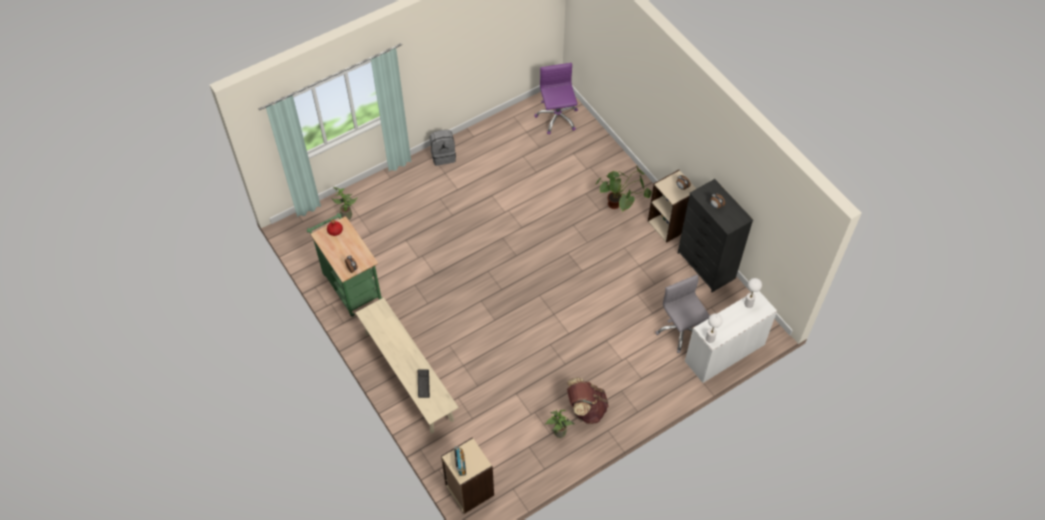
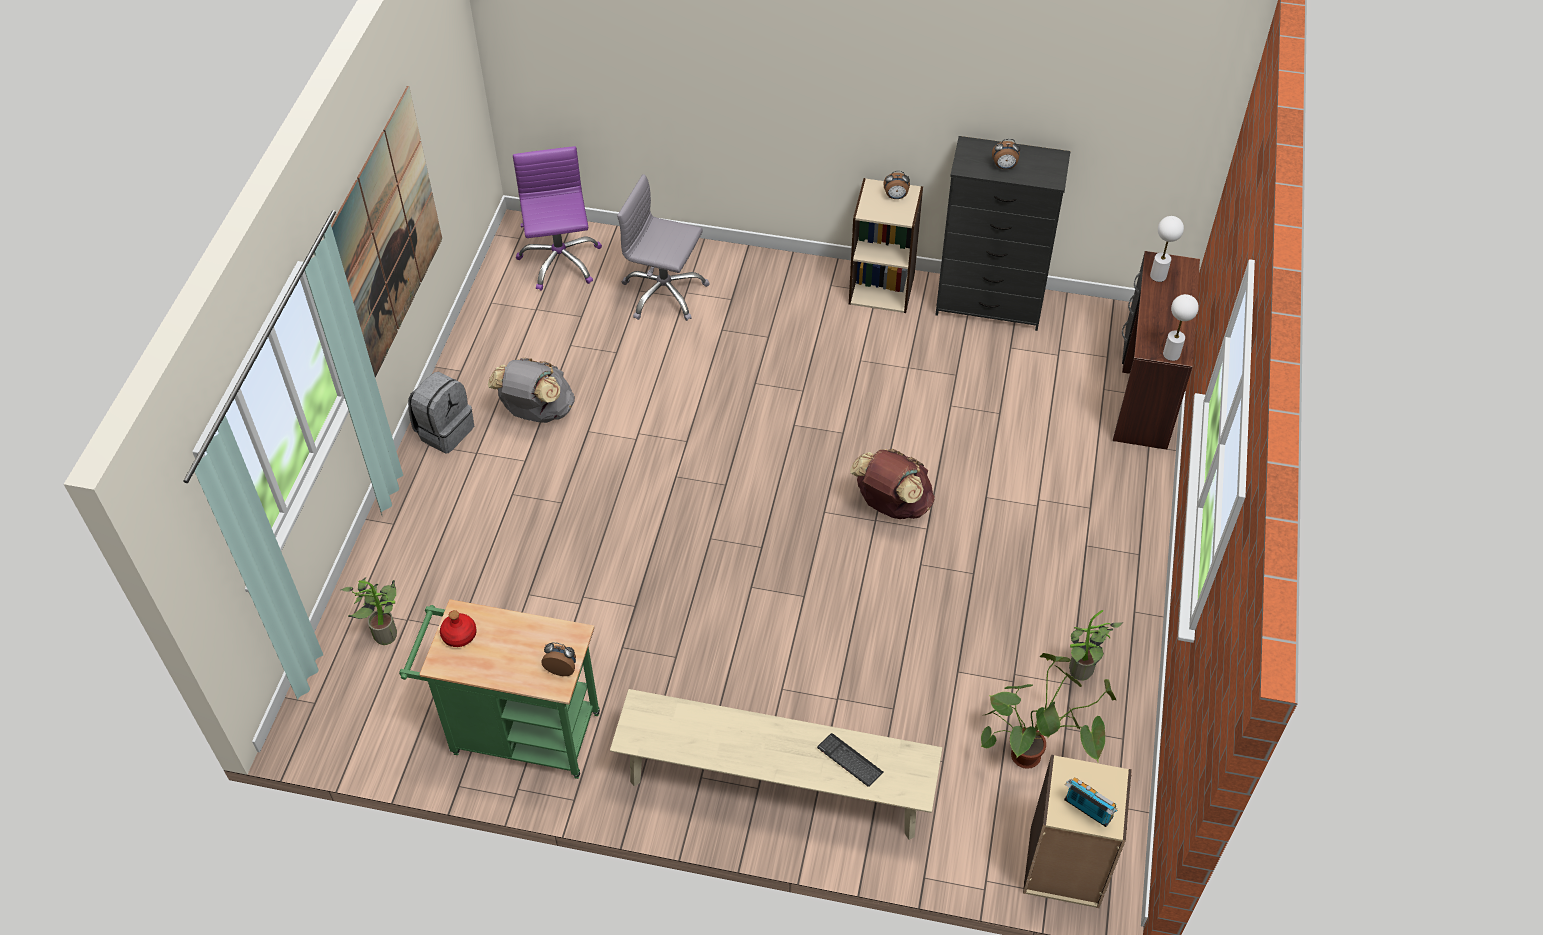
camera: 45 degrees left, 5 degrees down
purple office chair [535,63,578,135] -> purple office chair turned 45 degrees clockwise [513,146,602,291]
brown backpack [567,377,609,424] -> brown backpack moved to [850,449,935,519]
potted plant [595,165,652,212] -> potted plant moved to [981,653,1116,769]
grey office chair [656,275,710,353] -> grey office chair moved to [617,174,710,321]
white desk [685,291,777,383] -> brown desk [1113,251,1200,449]
none -> picture [331,86,442,378]
none -> grey backpack [488,358,575,423]

